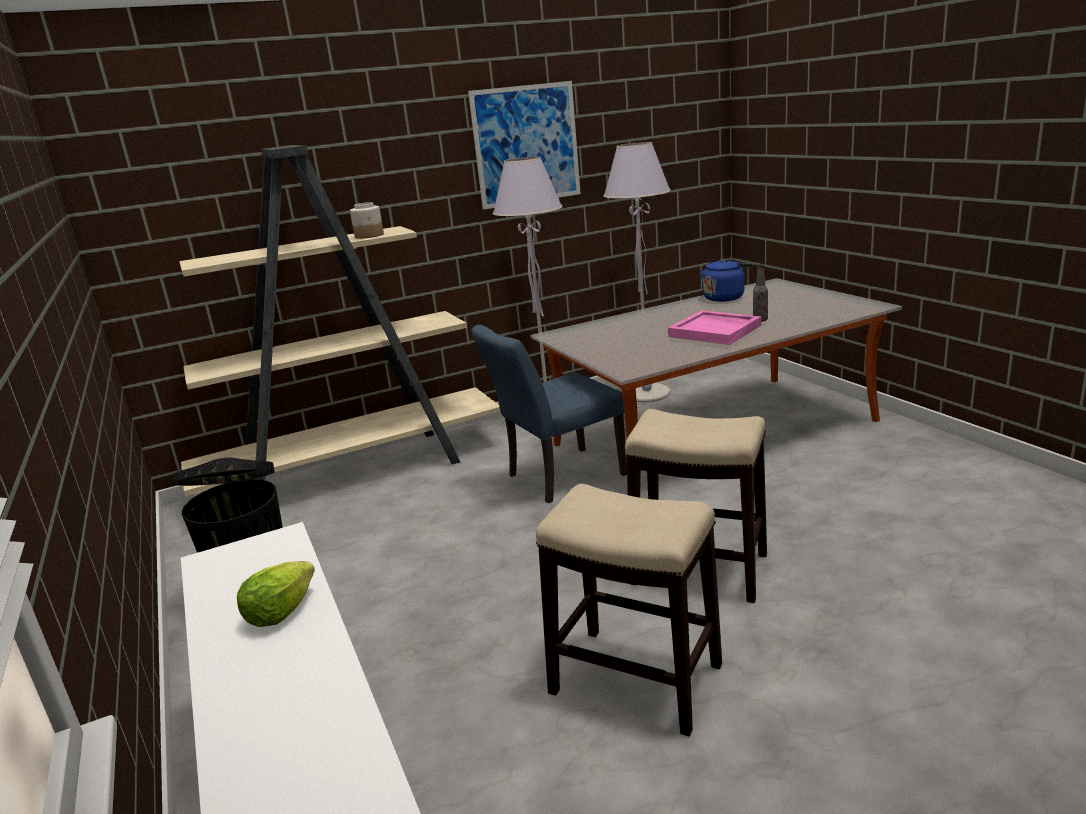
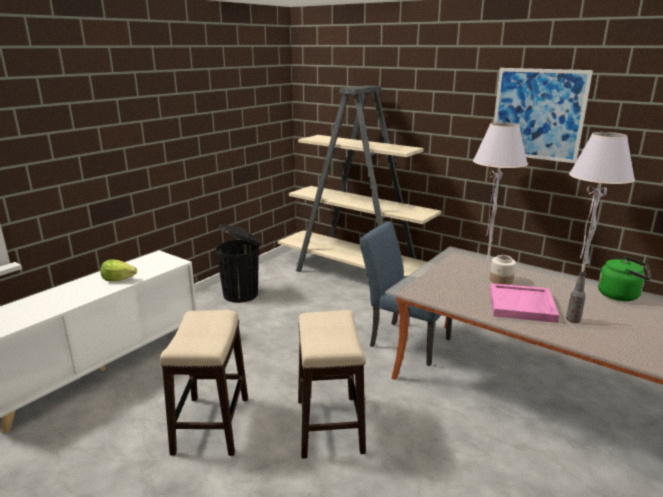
camera: 60 degrees right, 0 degrees up
jar [350,202,384,239] -> jar moved to [490,255,516,285]
blue kettle [700,259,752,302] -> green kettle [598,256,651,301]

